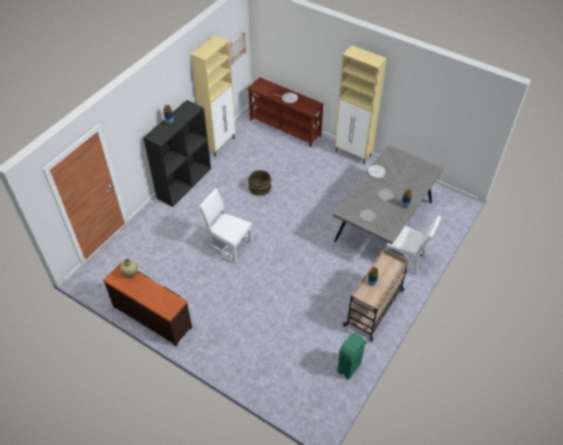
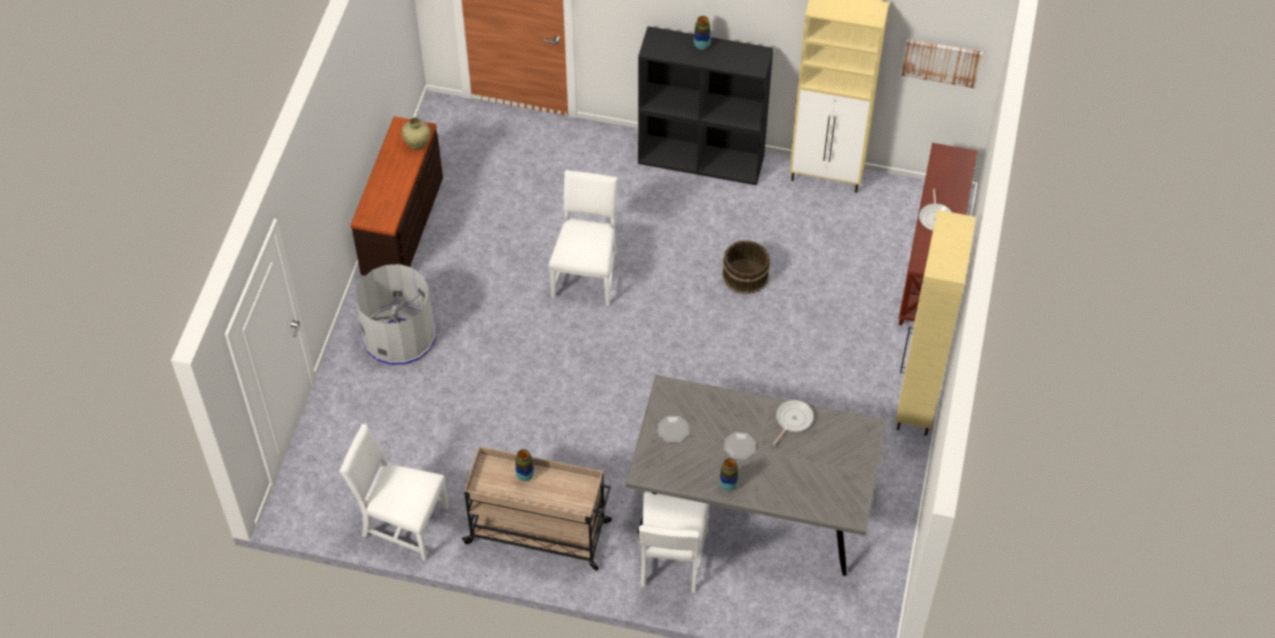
camera: 70 degrees right, 5 degrees up
green trash can [337,333,366,380] -> white chair [339,424,449,560]
none -> grey trash can [356,264,436,365]

